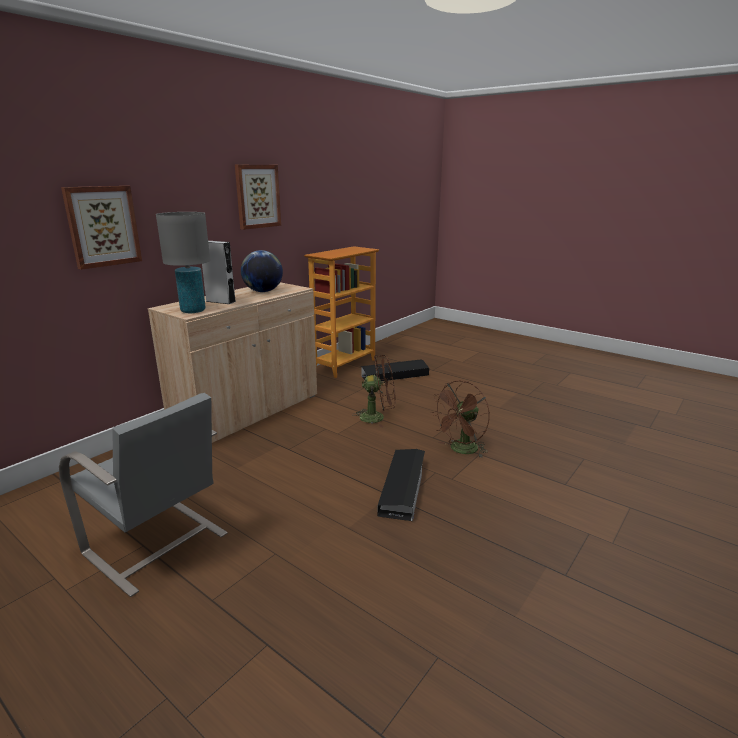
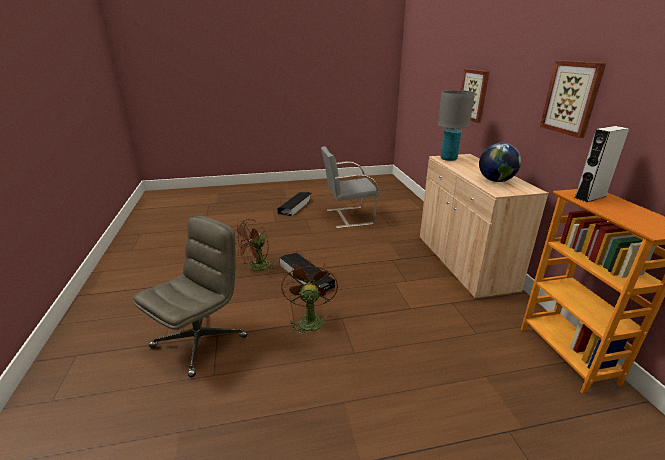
camera: 130 degrees right, 5 degrees up
grey speaker [202,241,235,304] -> grey speaker moved to [575,126,629,202]
brown fan [352,355,395,427] -> brown fan moved to [235,219,276,272]
black storage box [361,359,429,381] -> black storage box moved to [277,192,312,217]
none -> grey office chair [133,216,247,378]

